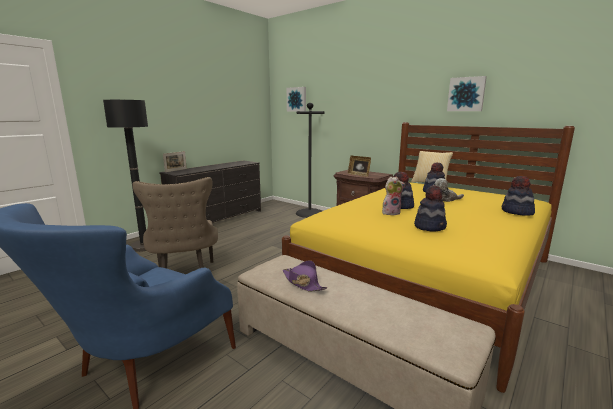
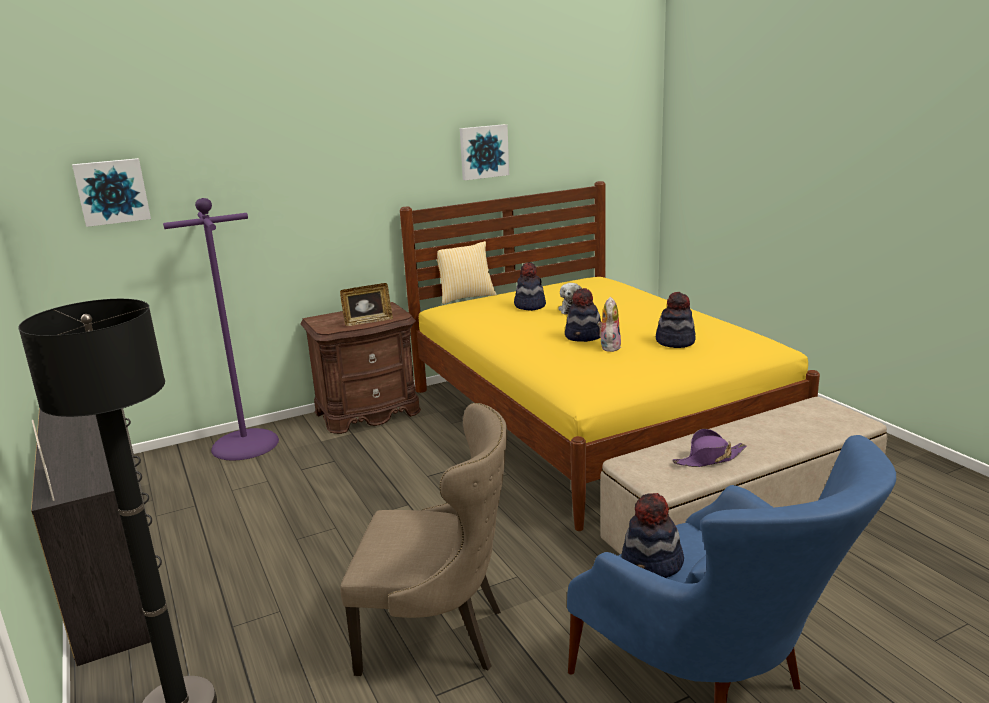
camera: 65 degrees left, 5 degrees up
black clothes rack [296,103,325,218] -> purple clothes rack [163,198,279,461]
hat [502,176,535,216] -> hat moved to [621,493,684,578]

